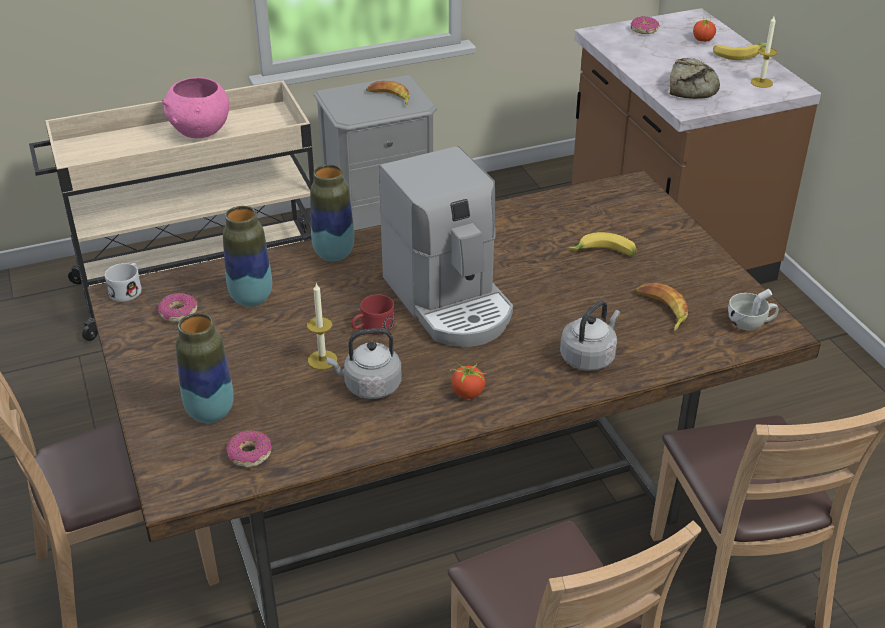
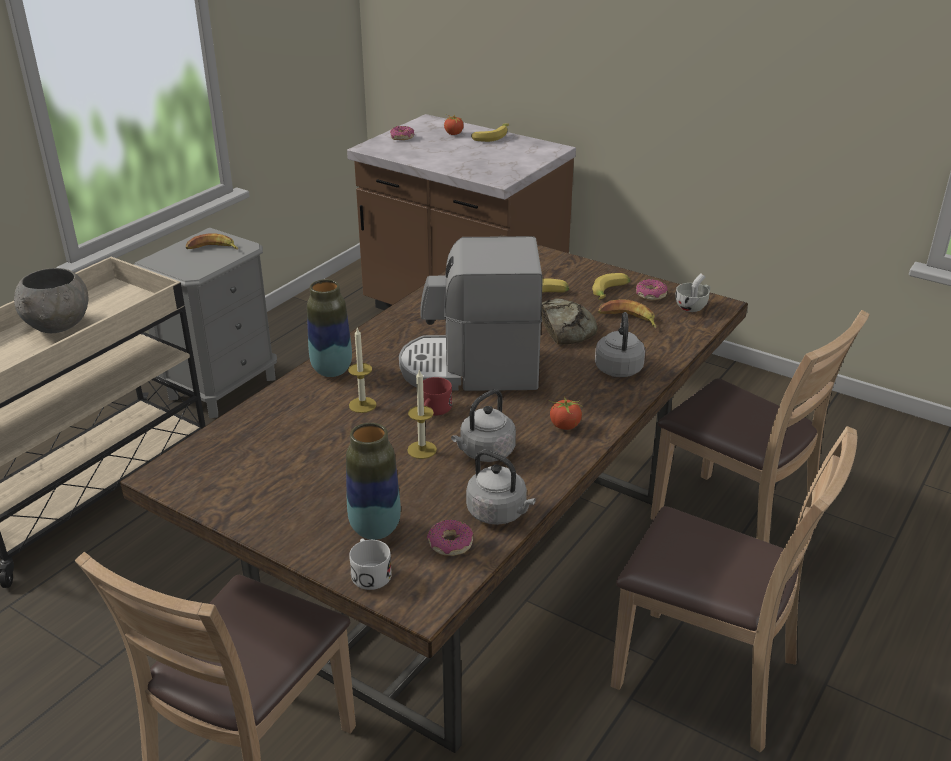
camera: 35 degrees left, 5 degrees down
white mug [105,263,142,302] -> white mug moved to [349,538,392,590]
donut [158,293,197,322] -> donut moved to [636,279,668,300]
pink bowl [161,78,229,138] -> grey bowl [14,268,88,333]
vase [223,206,272,307] -> none
coffee machine [379,146,513,347] -> coffee machine turned 150 degrees clockwise [399,236,543,391]
bread [670,58,720,99] -> bread moved to [541,298,598,345]
candle [751,16,777,88] -> candle moved to [348,328,377,413]
none -> grey kettle [466,450,536,525]
none -> banana [592,273,631,300]

